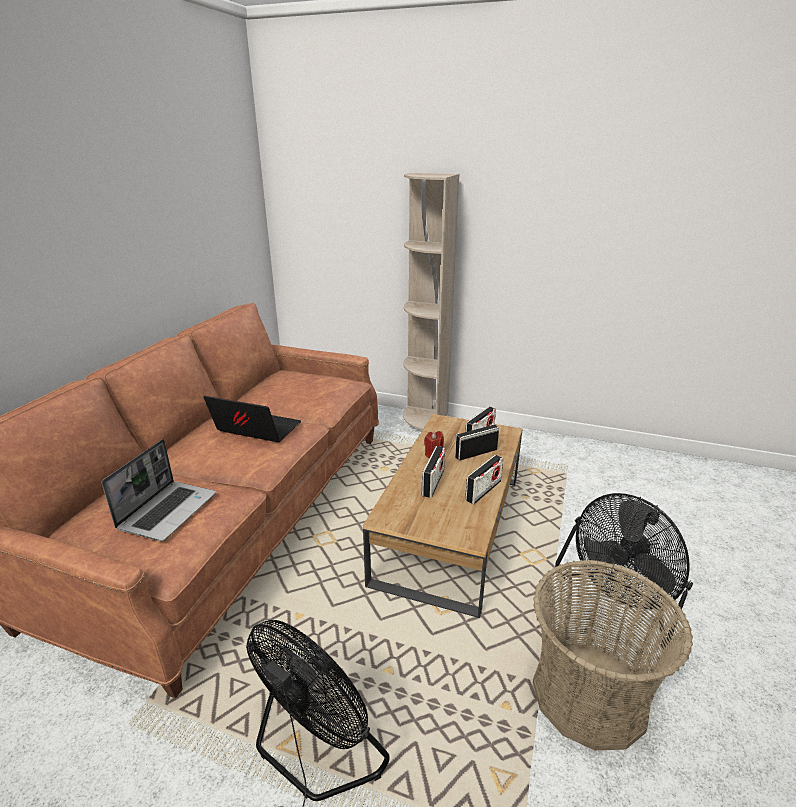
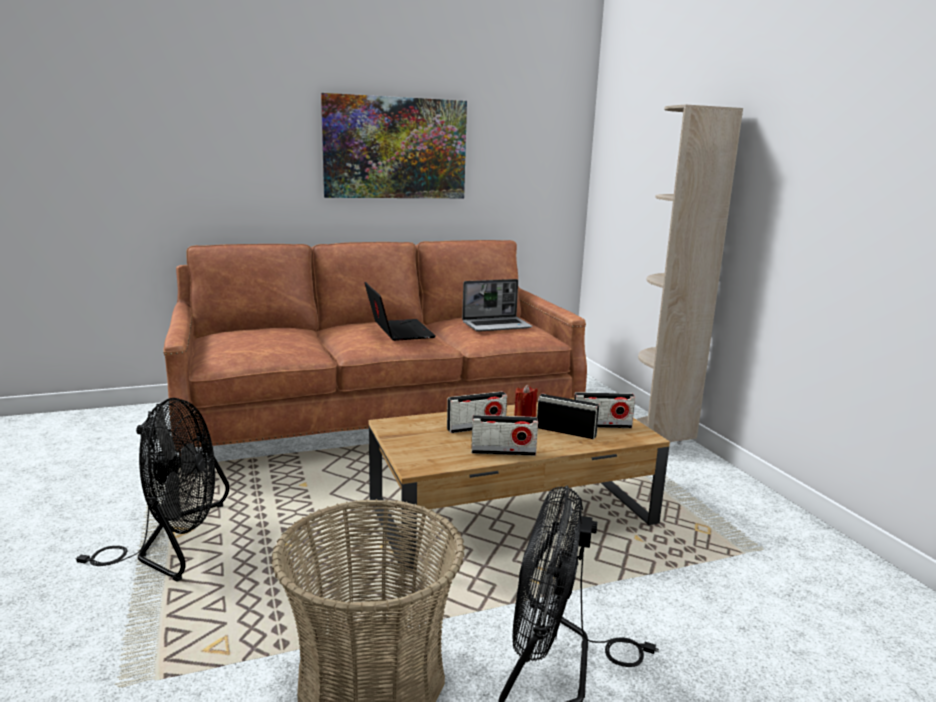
camera: 50 degrees right, 10 degrees down
laptop [102,439,216,541] -> laptop moved to [462,279,533,332]
none -> picture [321,93,467,198]

